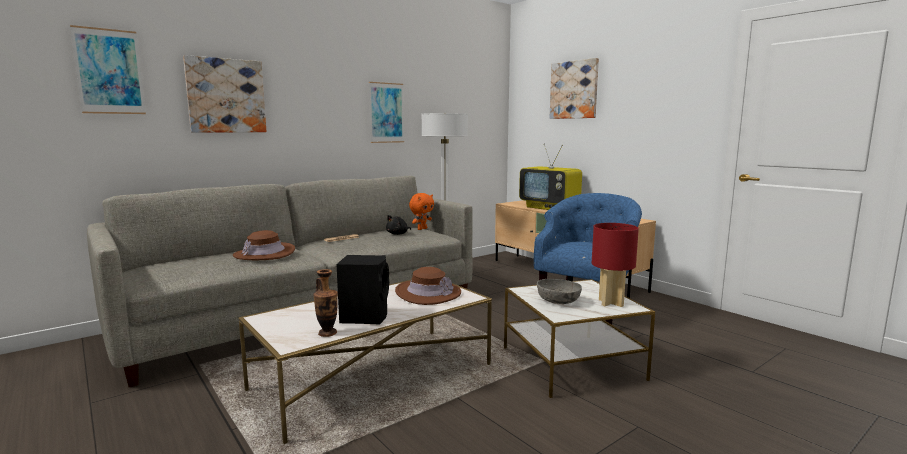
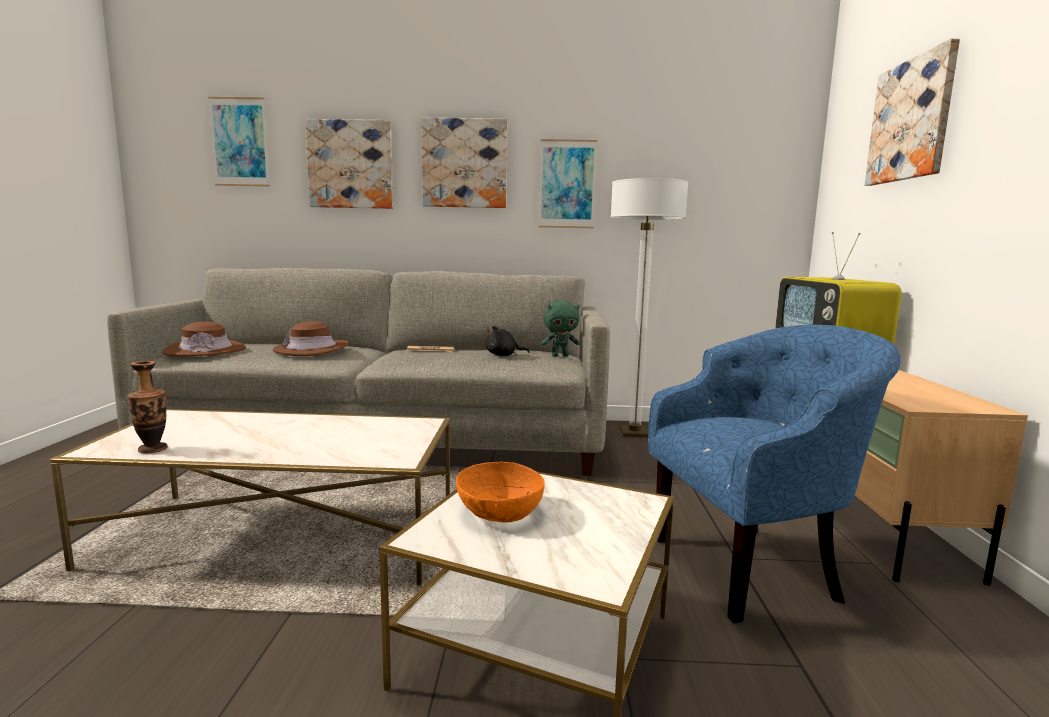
camera: 40 degrees right, 0 degrees up
black speaker [337,255,389,324] -> none
brown hat [395,267,461,305] -> brown hat moved to [163,321,246,357]
orange plush toy [409,193,434,230] -> green plush toy [541,301,580,357]
grey bowl [537,279,582,304] -> orange bowl [456,462,545,523]
red table lamp [592,223,639,307] -> none
none -> picture [421,118,507,208]

